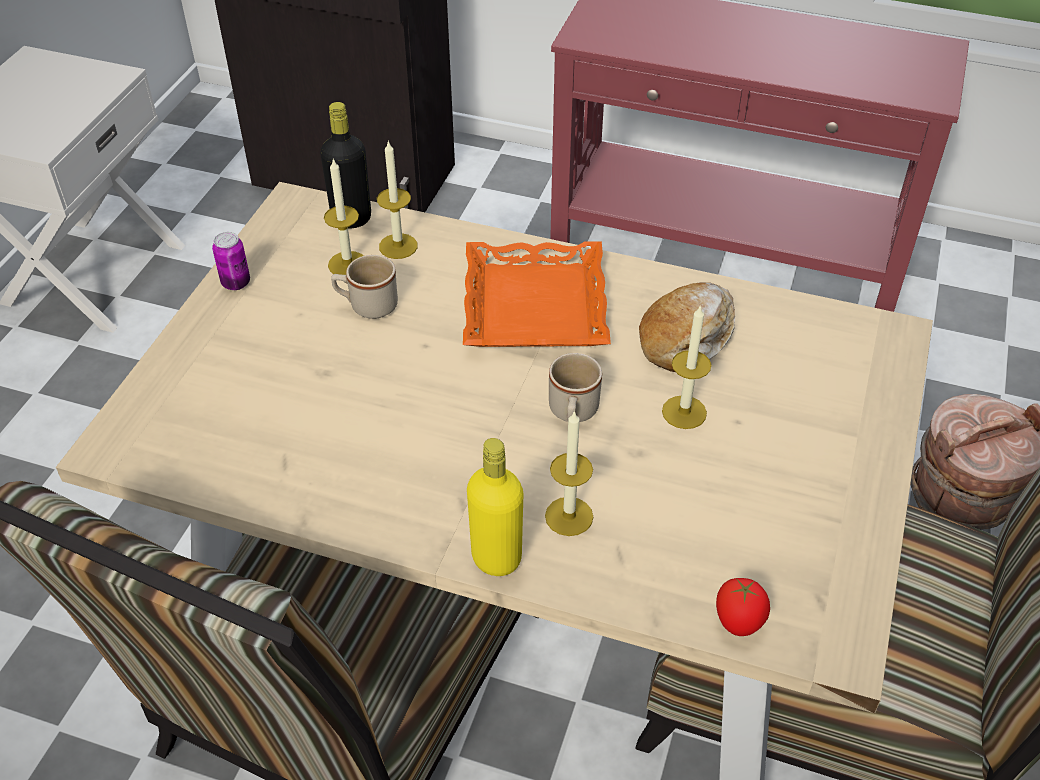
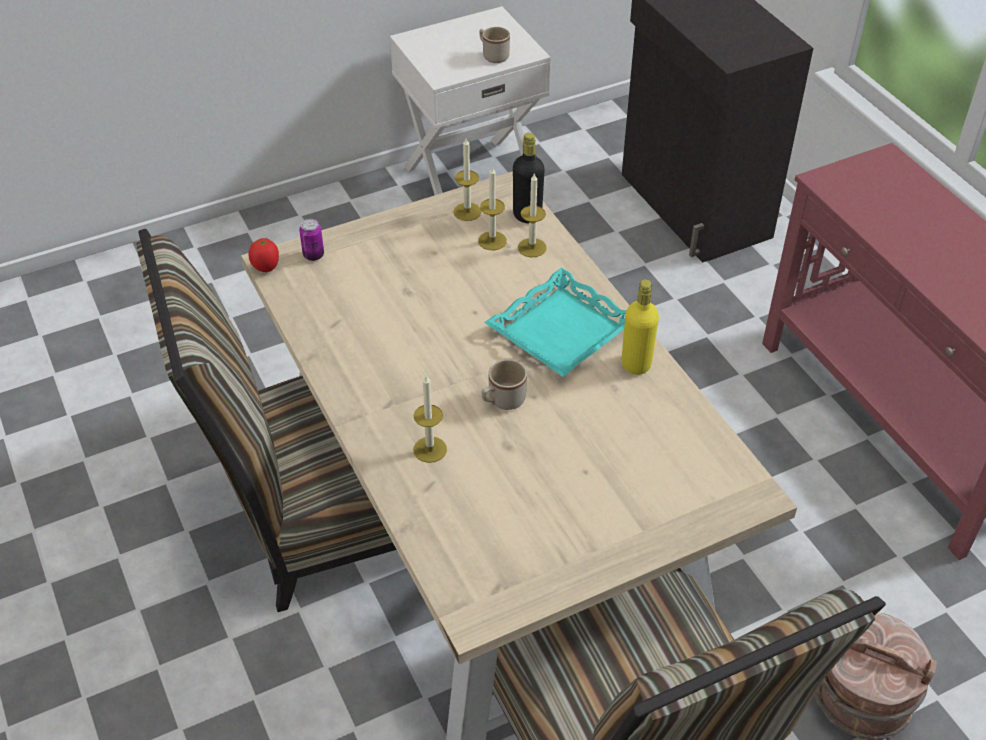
camera: 45 degrees right, 0 degrees up
can [212,232,250,290] -> can moved to [299,219,324,261]
beige mug [331,255,398,319] -> beige mug moved to [479,27,510,63]
orange tray [463,241,611,347] -> turquoise tray [484,268,626,377]
yellow bottle [467,438,523,576] -> yellow bottle moved to [622,279,659,375]
bread [639,282,735,372] -> none
candle [662,305,711,429] -> candle moved to [454,138,482,221]
tomato [716,578,770,636] -> tomato moved to [248,238,279,272]

